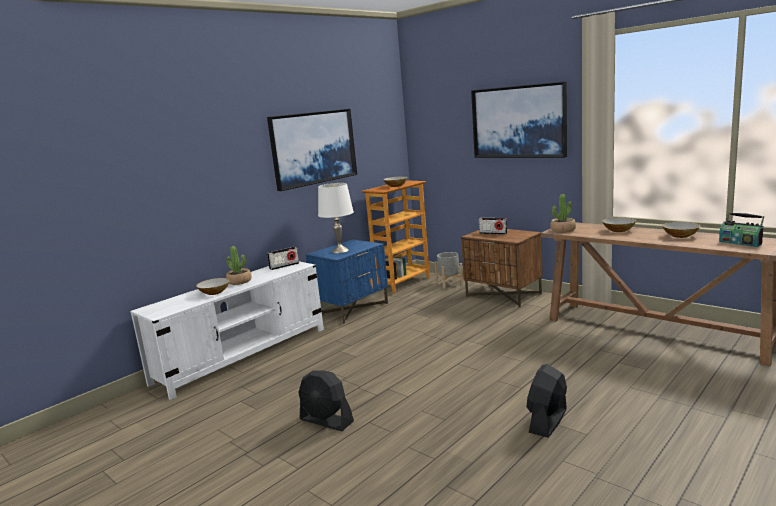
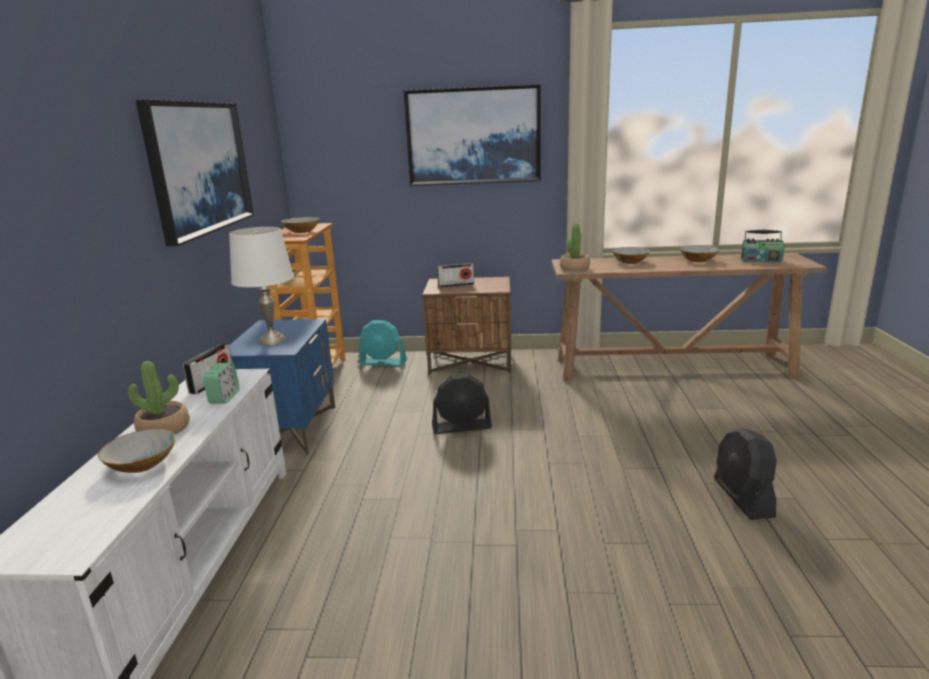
camera: 40 degrees left, 5 degrees up
black fan [298,370,354,431] -> black fan moved to [432,374,492,434]
grey planter [435,252,463,289] -> turquoise fan [359,320,407,366]
none -> alarm clock [203,363,239,404]

